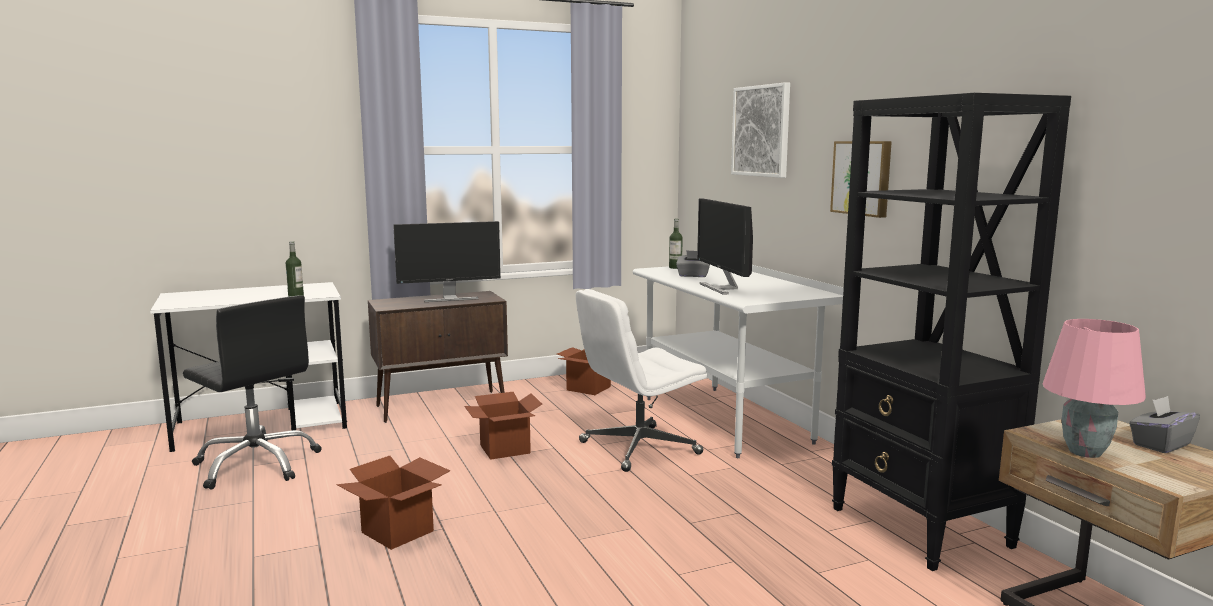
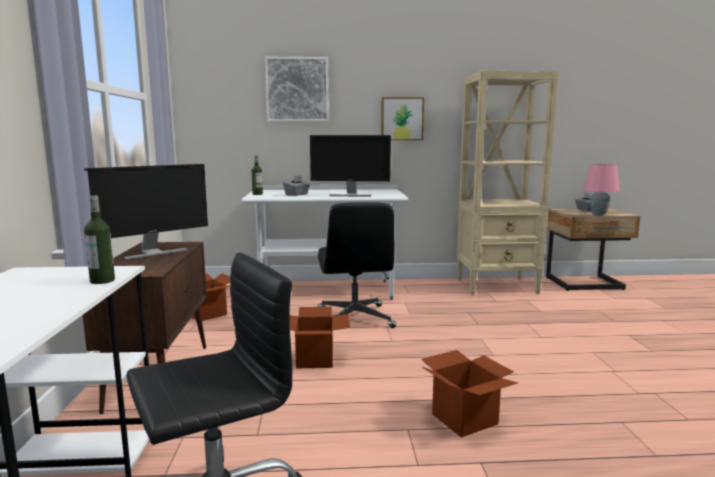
camera: 70 degrees left, 0 degrees up
monitor [393,221,501,302] -> monitor turned 45 degrees clockwise [84,164,208,260]
white office chair [576,289,707,472] -> black office chair [318,202,396,328]
black bookcase [832,93,1071,571] -> beige bookcase [457,71,559,295]

